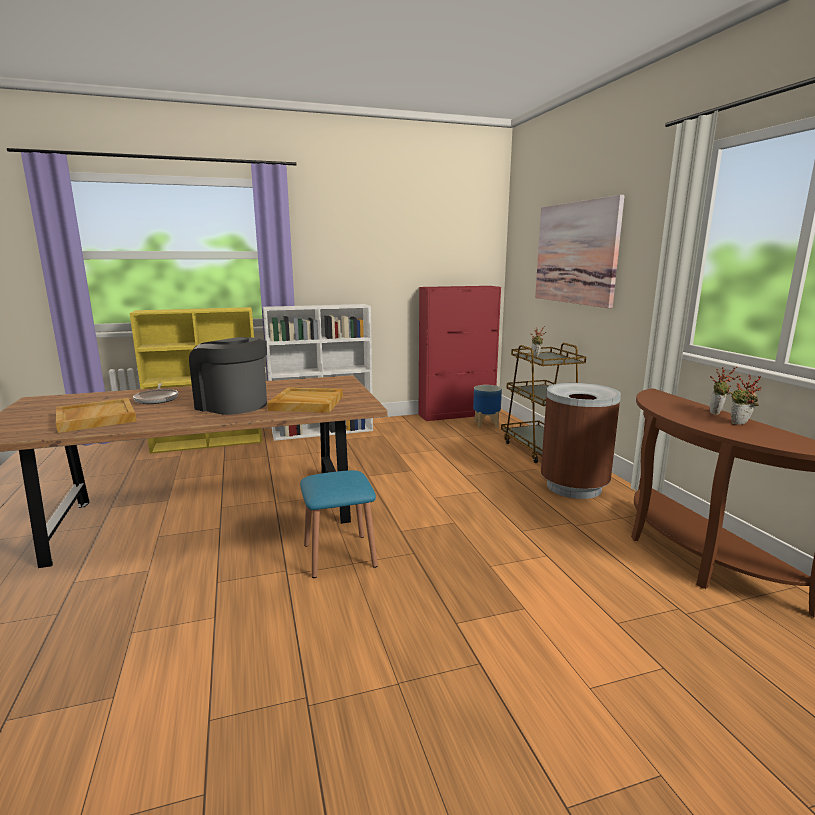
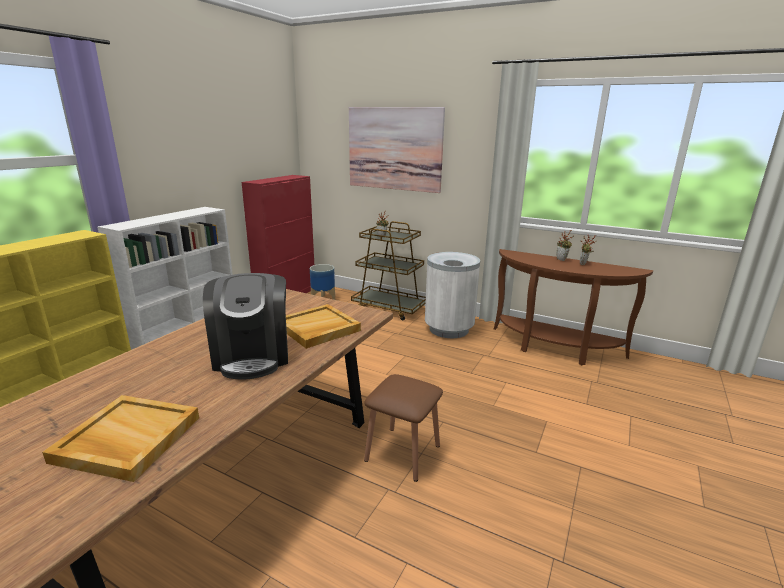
camera: 45 degrees left, 5 degrees up
frying pan [133,383,178,404] -> none
coffee machine [189,337,267,415] -> coffee machine turned 90 degrees counterclockwise [203,273,288,380]
blue stool [300,470,378,578] -> brown stool [364,374,443,482]
brown trash can [541,383,621,499] -> white trash can [425,252,480,338]

